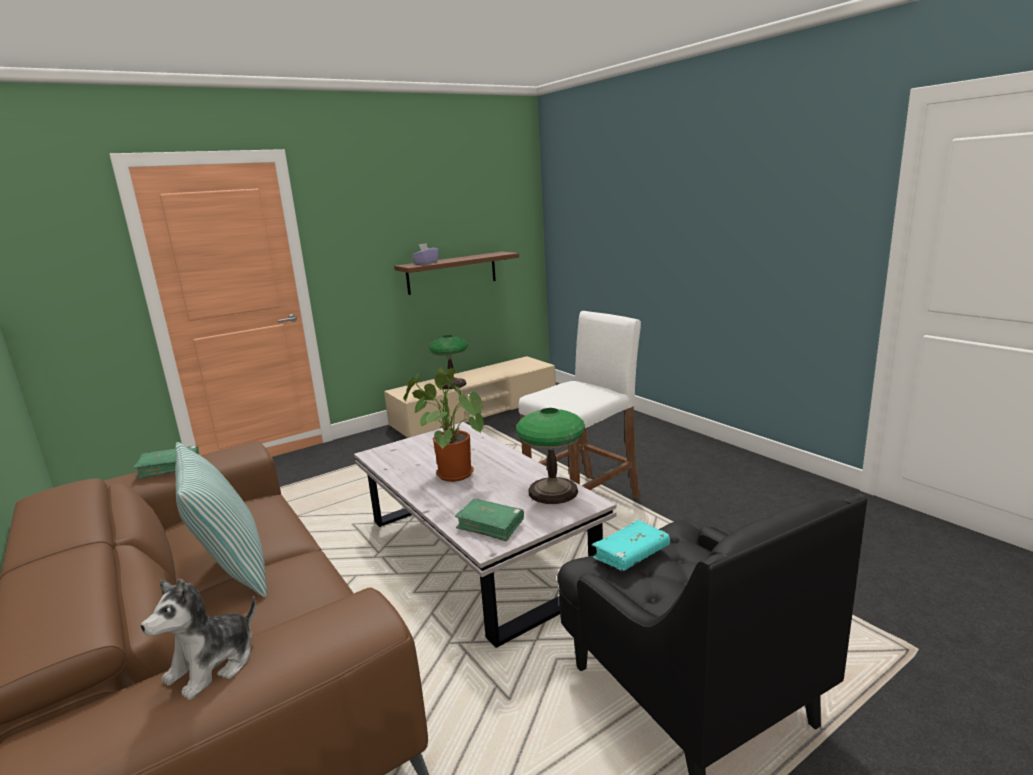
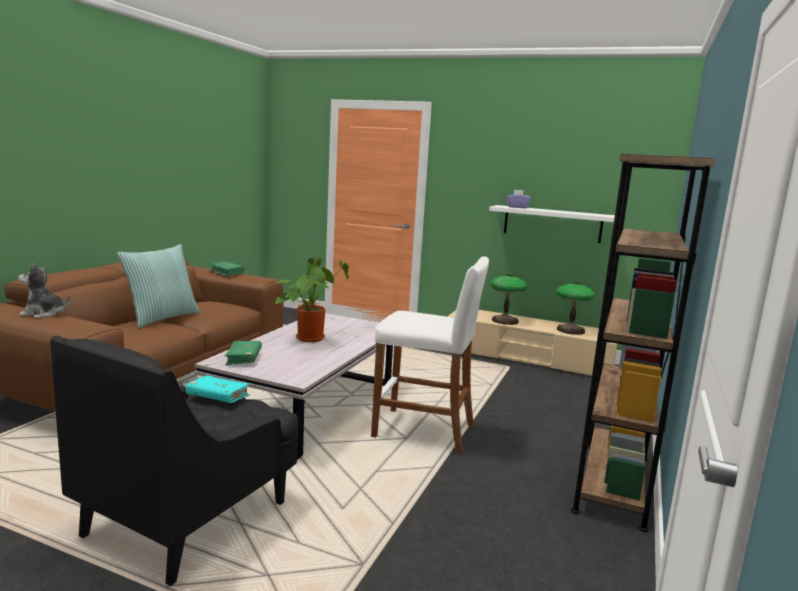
camera: 55 degrees right, 5 degrees down
brown shelf [394,252,519,295] -> white shelf [489,205,615,243]
table lamp [516,408,585,504] -> table lamp moved to [556,283,595,335]
none -> brown bookcase [571,153,716,532]

